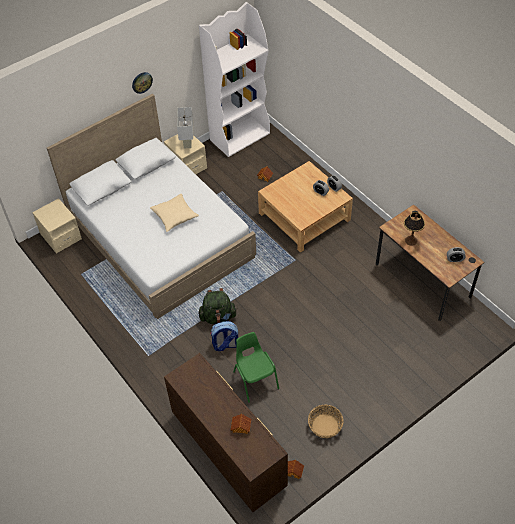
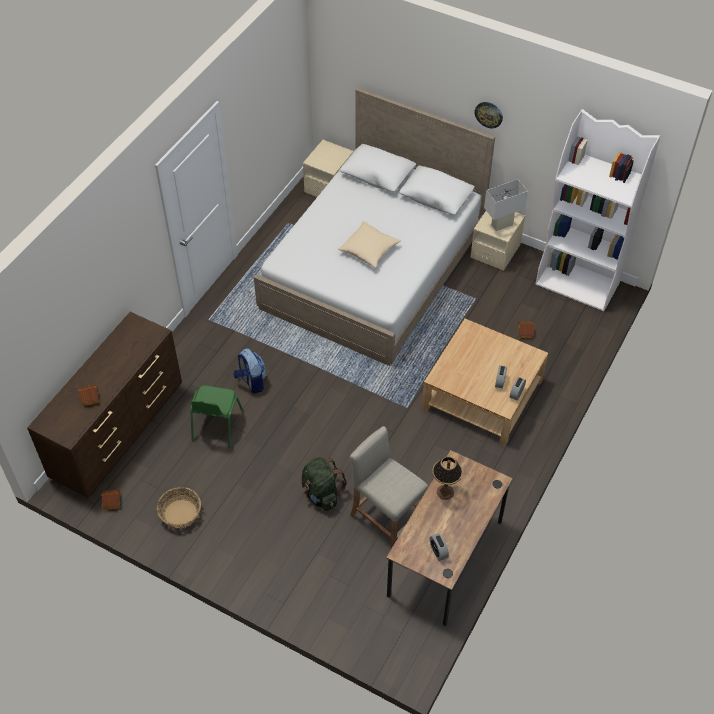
camera: 65 degrees right, 0 degrees up
green backpack [198,288,237,324] -> green backpack moved to [302,457,347,511]
green chair [233,332,279,403] -> green chair turned 150 degrees clockwise [190,385,243,448]
none -> beige stool [350,426,428,548]

